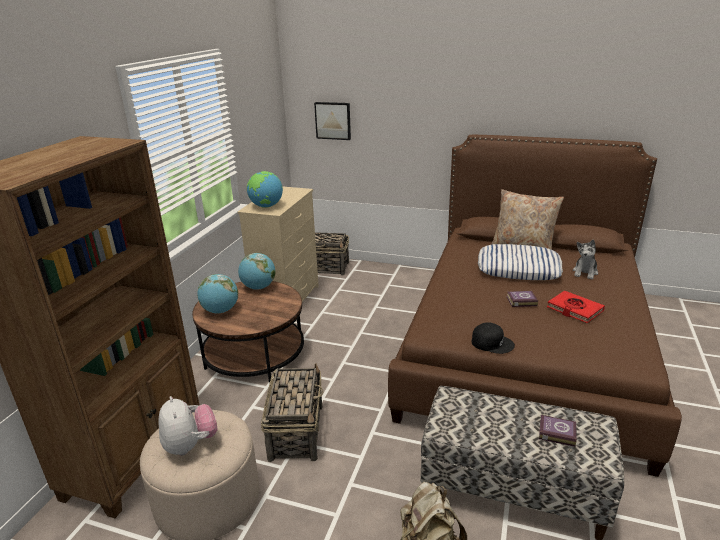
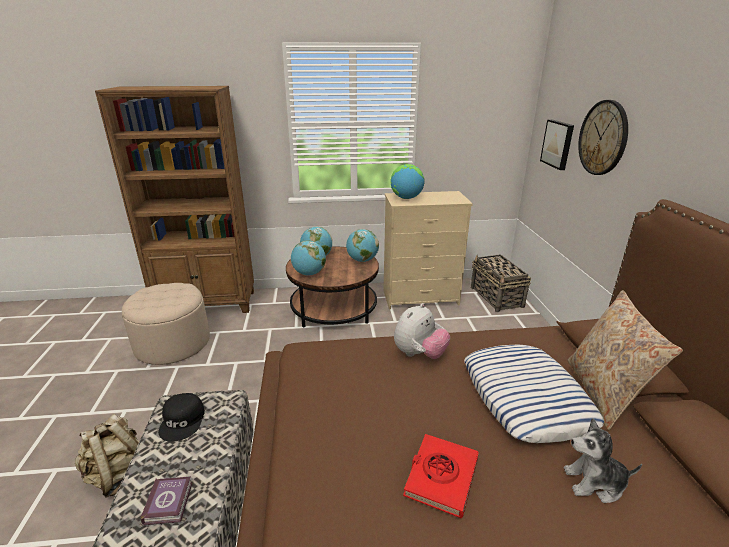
camera: 65 degrees right, 0 degrees up
plush toy [158,396,217,456] -> plush toy moved to [394,303,450,359]
basket [261,363,324,462] -> none
black cap [472,322,515,354] -> black cap moved to [158,393,205,442]
book [507,291,538,307] -> none
none -> globe [291,240,326,275]
none -> wall clock [578,100,628,175]

